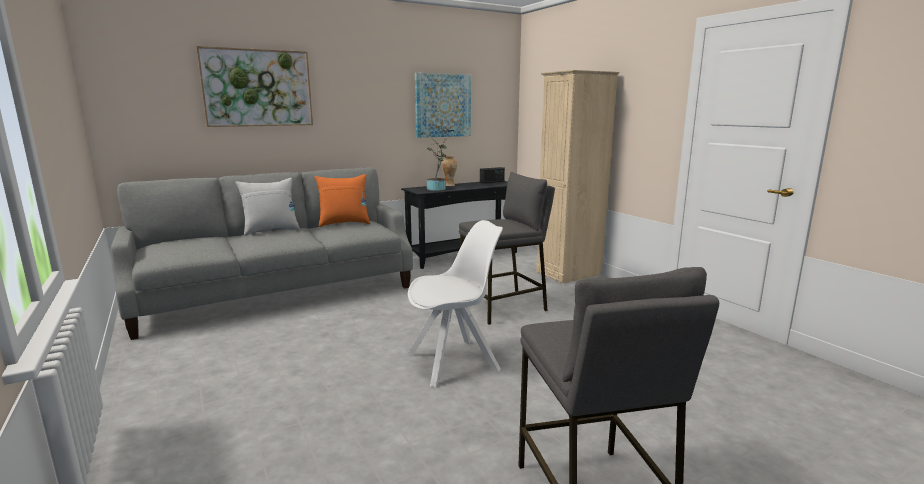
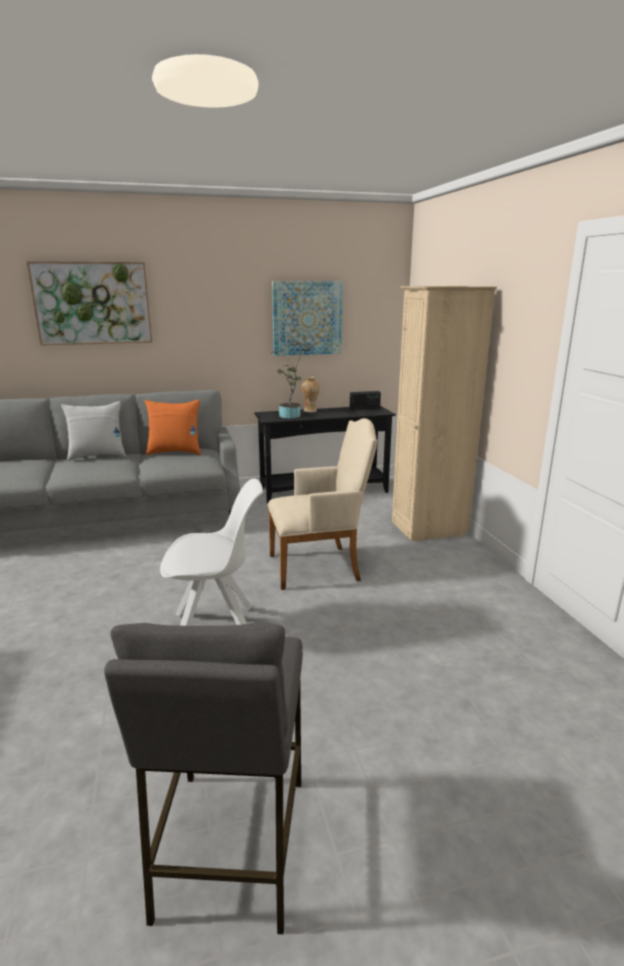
camera: 15 degrees right, 5 degrees up
grey stool [459,172,555,325] -> beige armchair [268,418,377,590]

